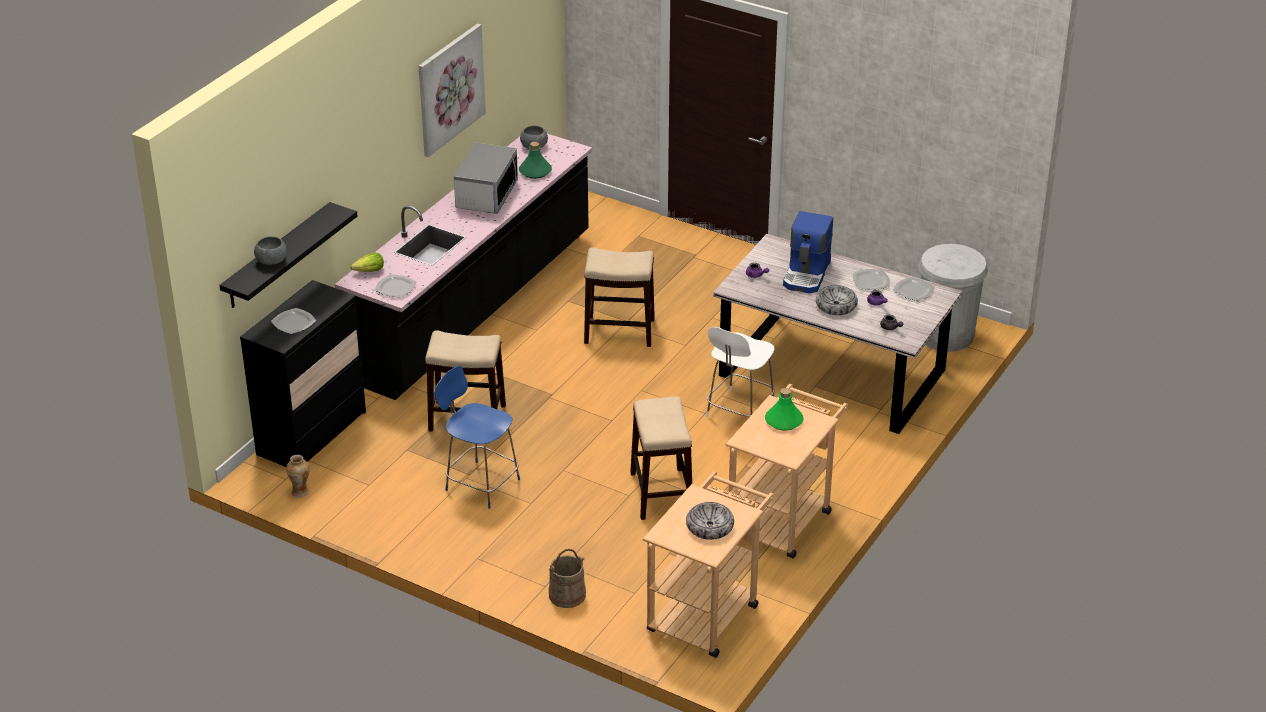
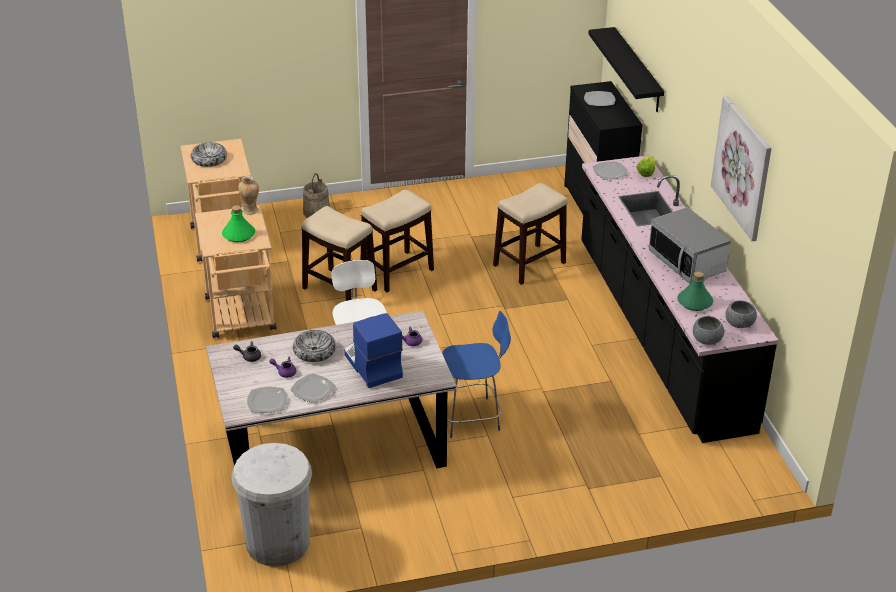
camera: 135 degrees right, 0 degrees up
grey bowl [254,236,287,265] -> grey bowl moved to [693,316,724,345]
vase [286,455,310,497] -> vase moved to [238,176,259,215]
blue chair [434,366,520,509] -> blue chair moved to [442,311,511,438]
stool [584,247,655,347] -> stool moved to [361,190,434,292]

